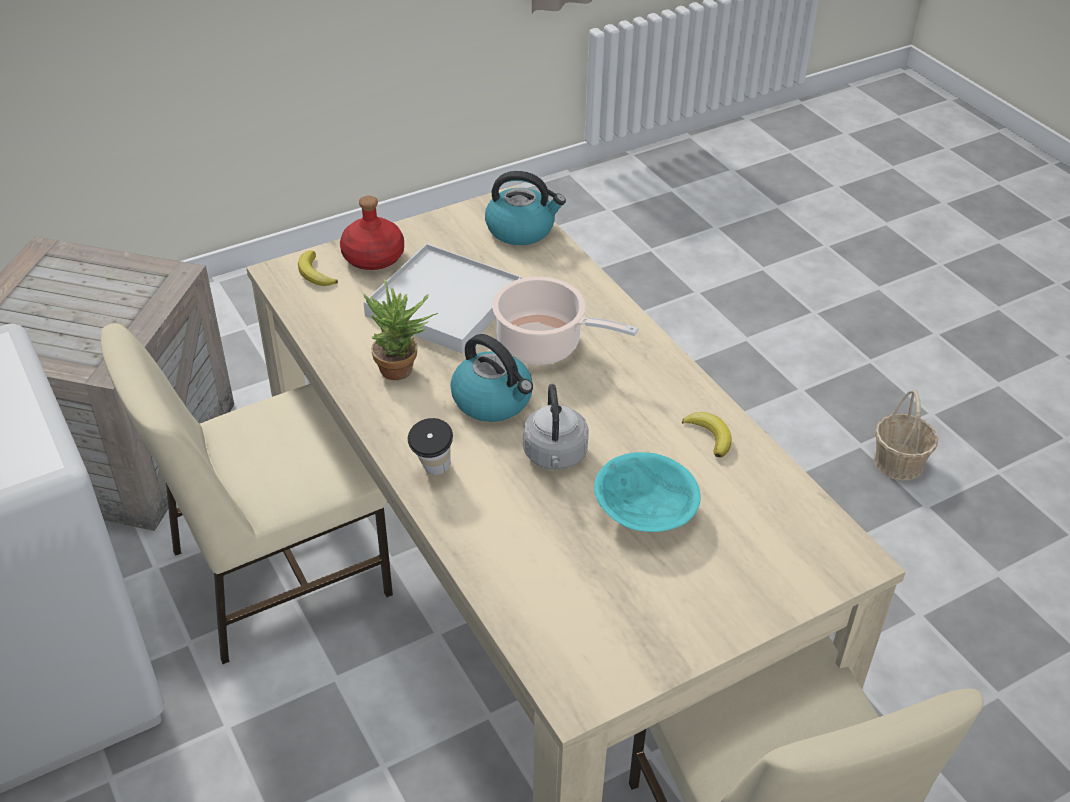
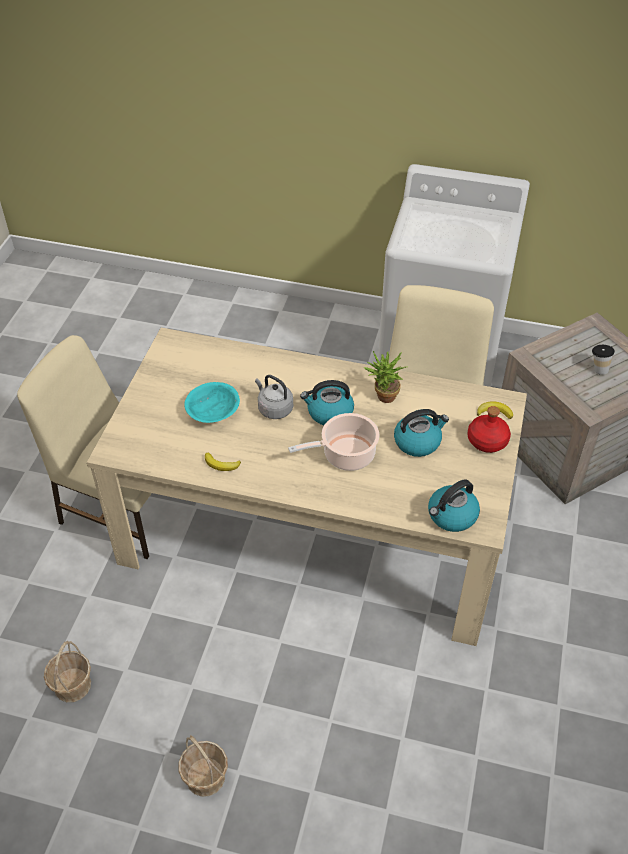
camera: 135 degrees right, 5 degrees up
white tray [364,243,521,354] -> kettle [394,409,449,457]
cup [408,418,453,475] -> cup moved to [592,345,615,375]
none -> basket [44,641,91,702]

